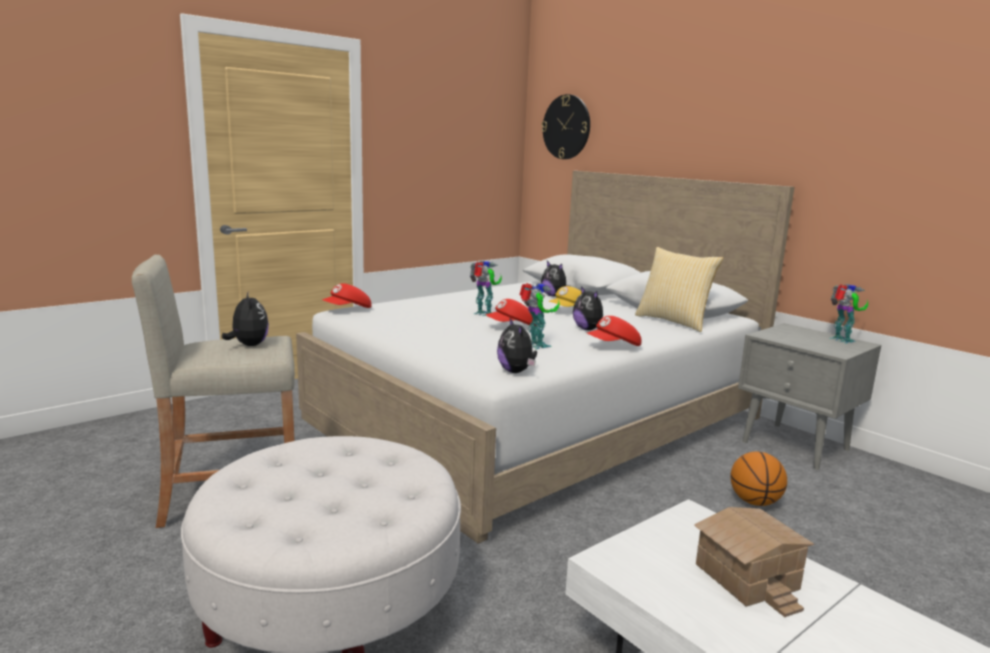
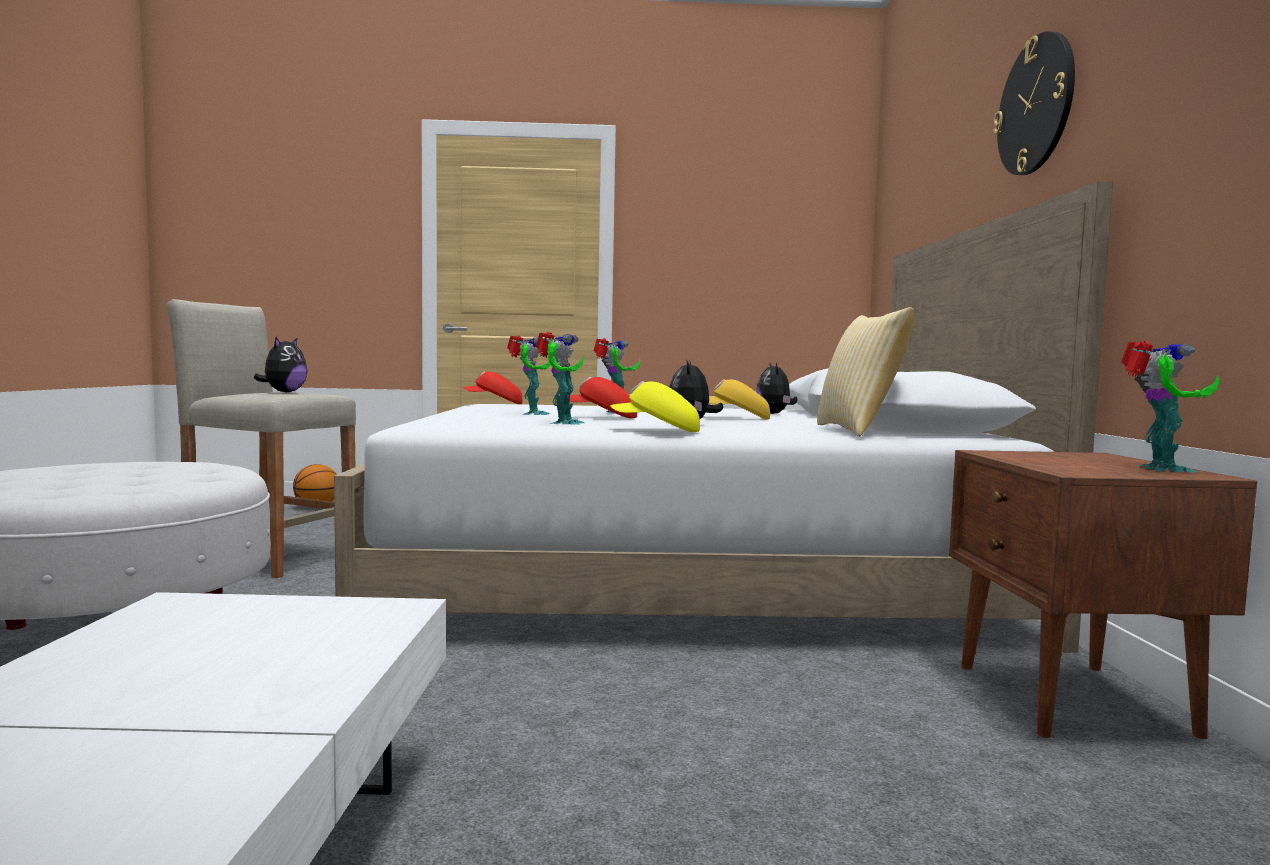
camera: 40 degrees right, 10 degrees down
plush toy [497,318,537,373] -> none
wall clock [541,94,590,159] -> wall clock moved to [993,31,1075,175]
red cap [587,316,641,346] -> yellow cap [611,381,700,432]
toy house [694,507,814,617] -> none
basketball [730,452,787,506] -> basketball moved to [293,464,337,508]
grey nightstand [738,323,881,470] -> brown nightstand [949,450,1258,739]
none -> toy robot [507,335,551,415]

